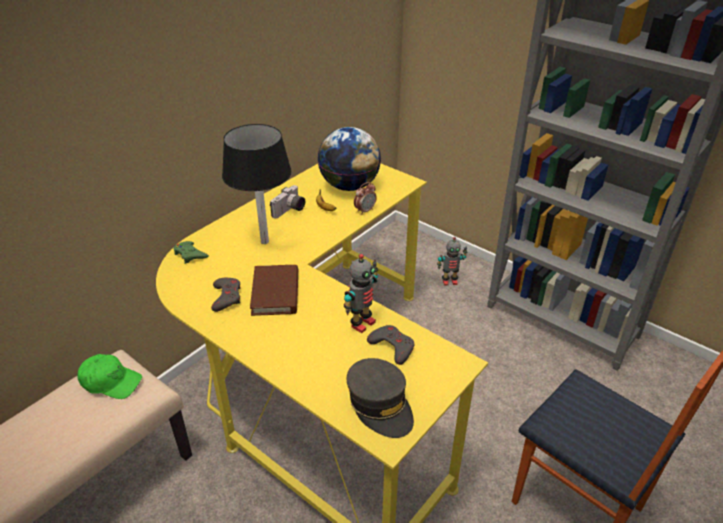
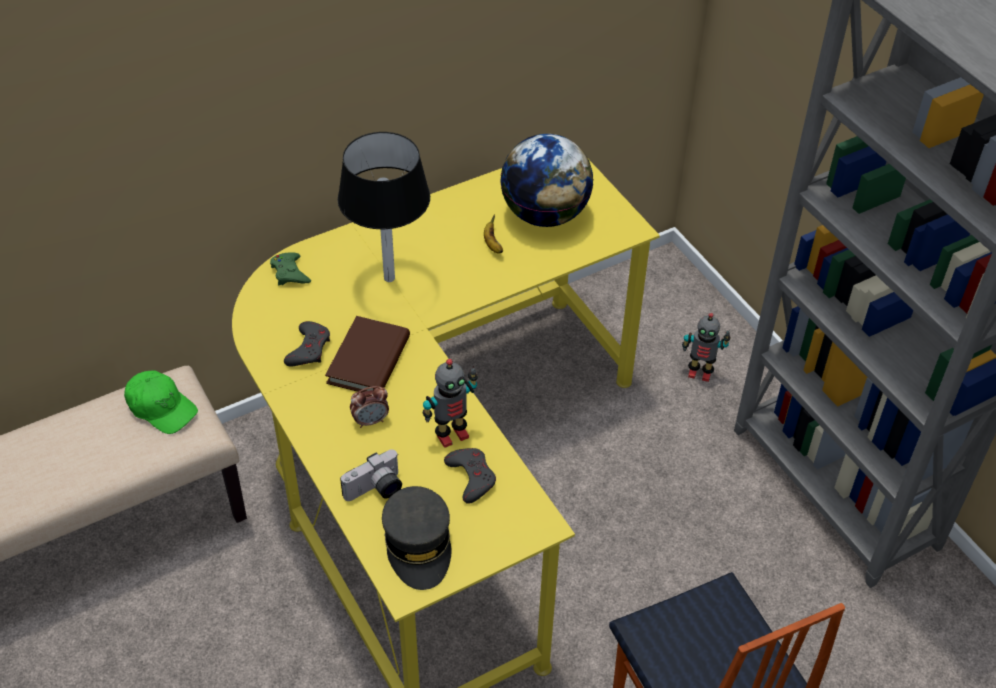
camera: 20 degrees right, 10 degrees up
camera [270,185,305,218] -> camera moved to [340,449,402,501]
alarm clock [354,182,377,215] -> alarm clock moved to [350,386,389,428]

